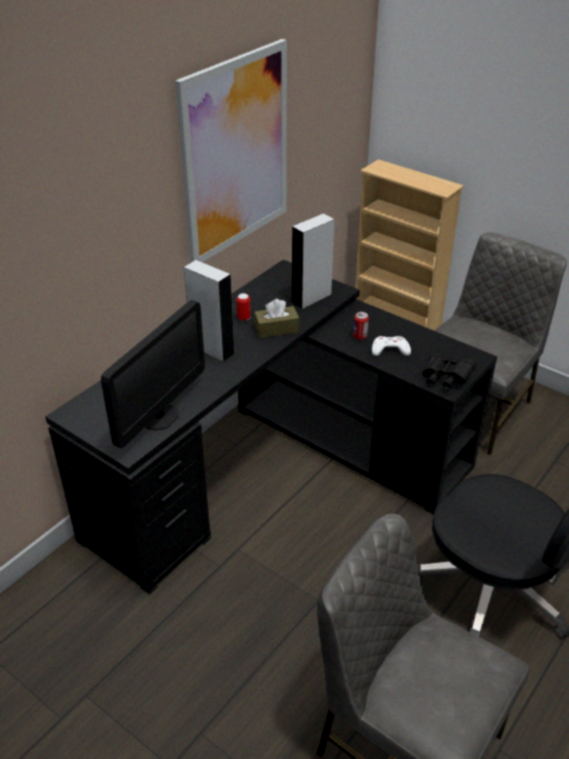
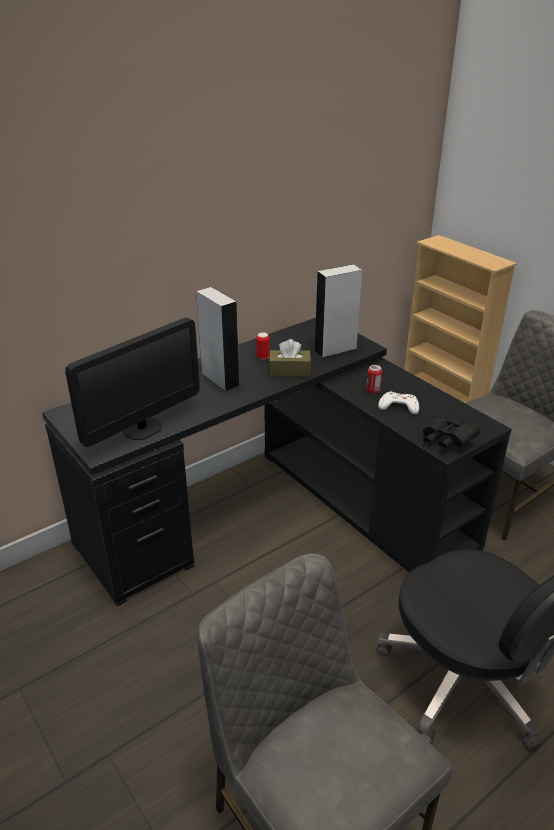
camera: 15 degrees right, 5 degrees down
picture [175,39,287,263] -> none

